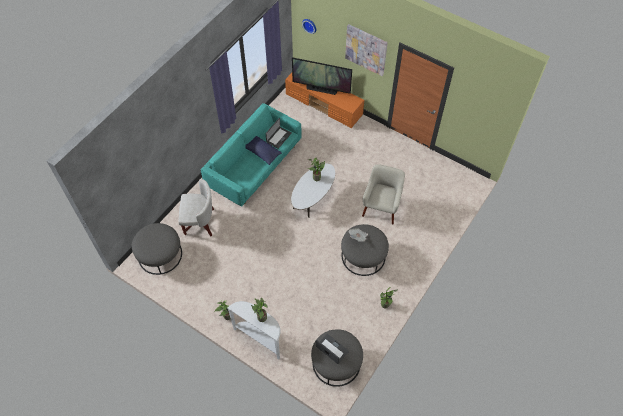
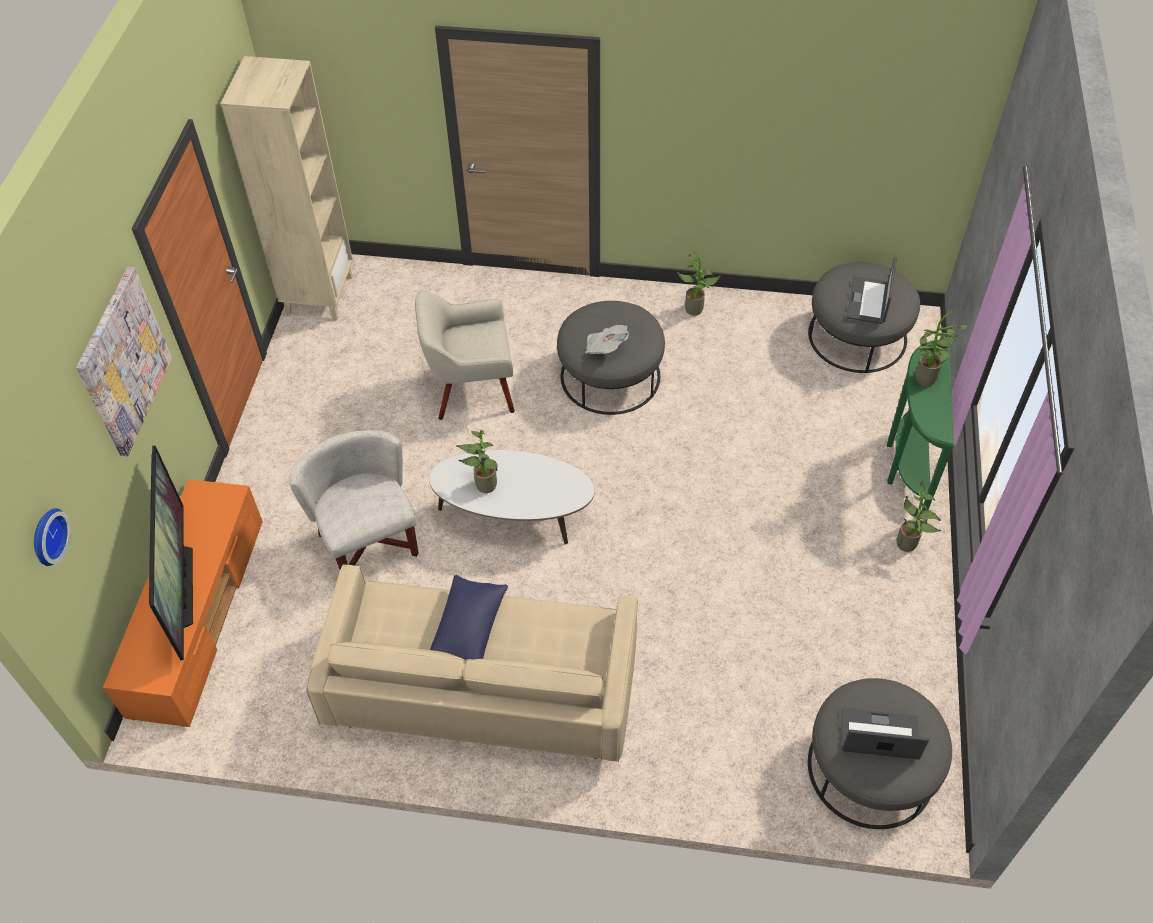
camera: 115 degrees left, 5 degrees down
white armchair [178,179,214,236] -> white armchair moved to [289,430,419,570]
turquoise sofa [201,103,301,207] -> beige sofa [306,564,638,762]
white console table [227,301,281,360] -> green console table [887,340,954,519]
laptop [266,118,292,149] -> laptop moved to [842,708,929,760]
none -> beige bookcase [221,56,353,321]

